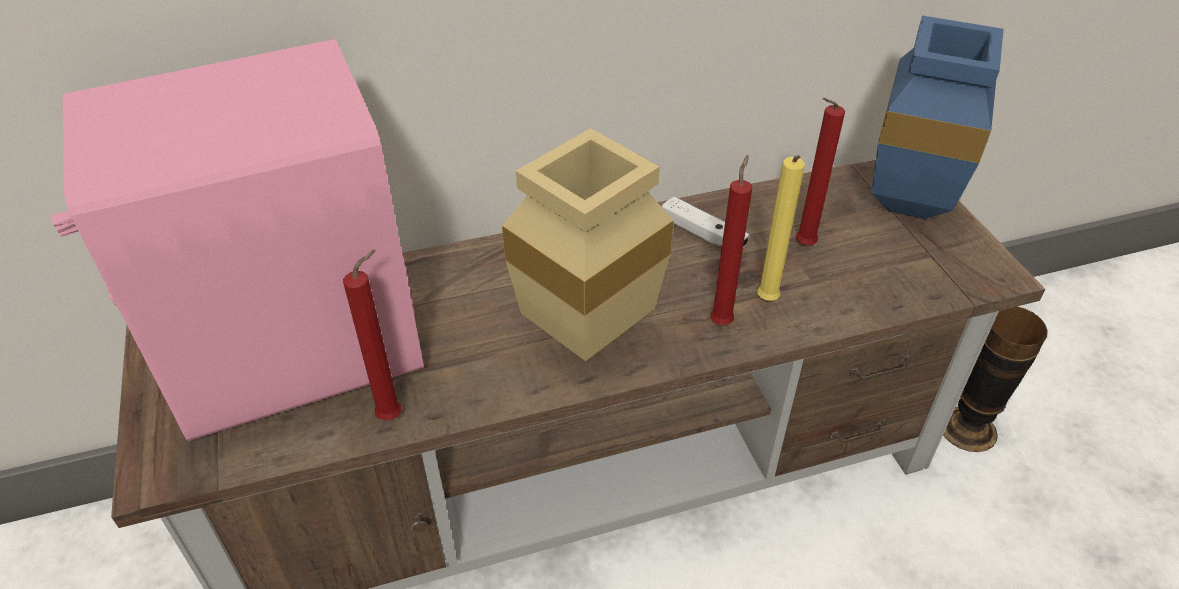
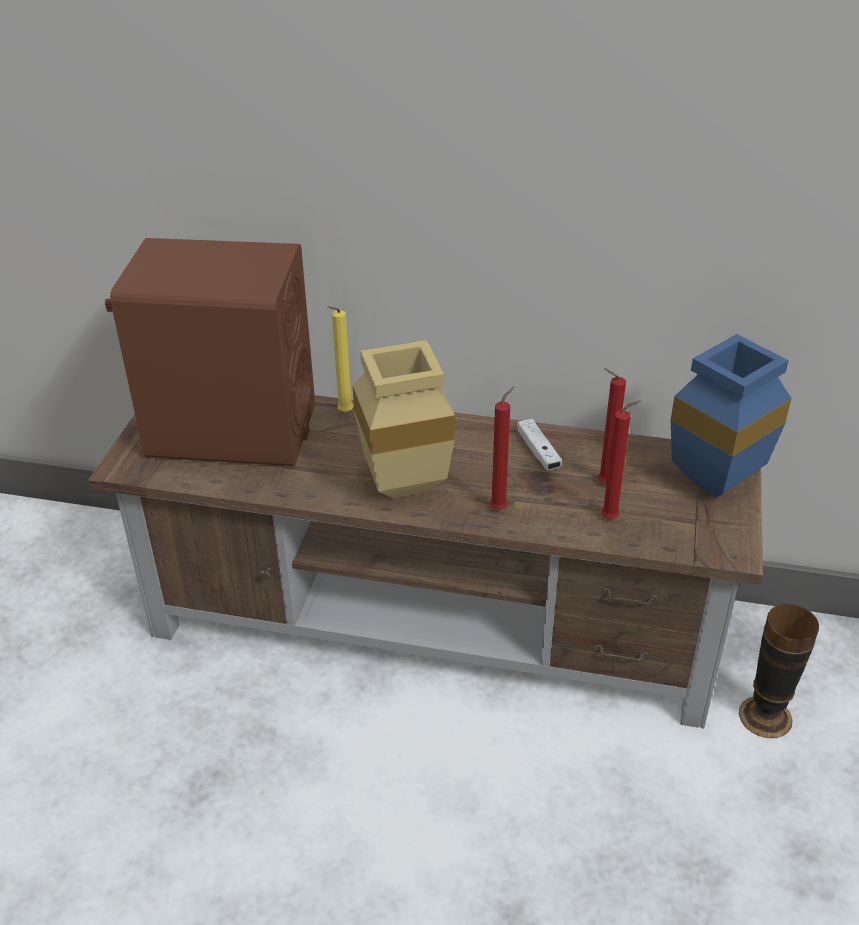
camera: 30 degrees right, 5 degrees down
pink speaker [51,39,424,441] -> brown speaker [105,238,315,466]
red candle [343,250,402,420] -> red candle moved to [601,400,641,519]
yellow candle [757,155,805,301] -> yellow candle moved to [327,306,353,412]

